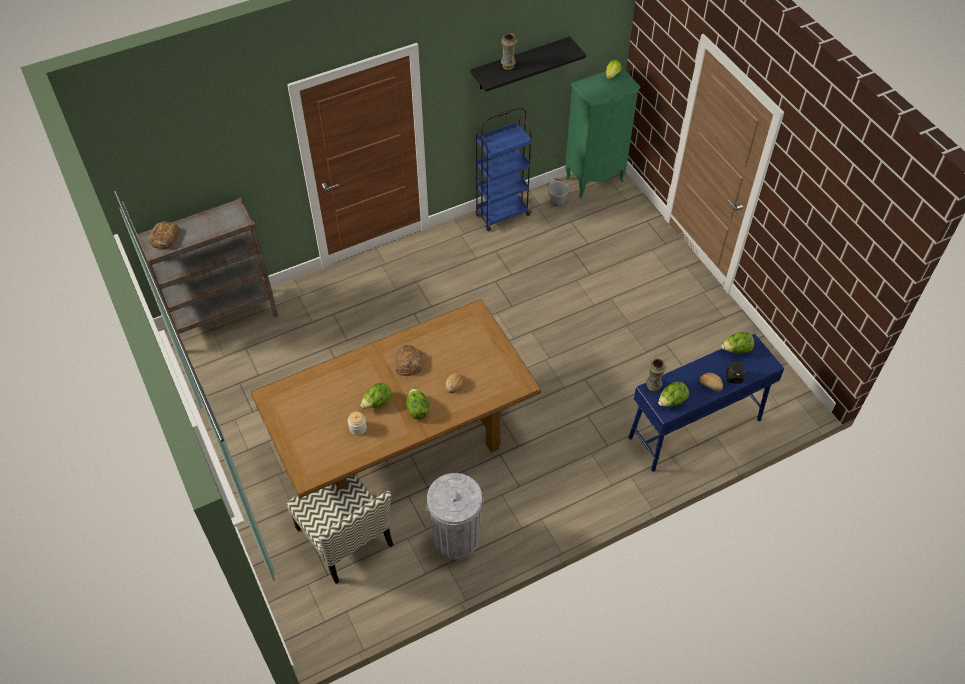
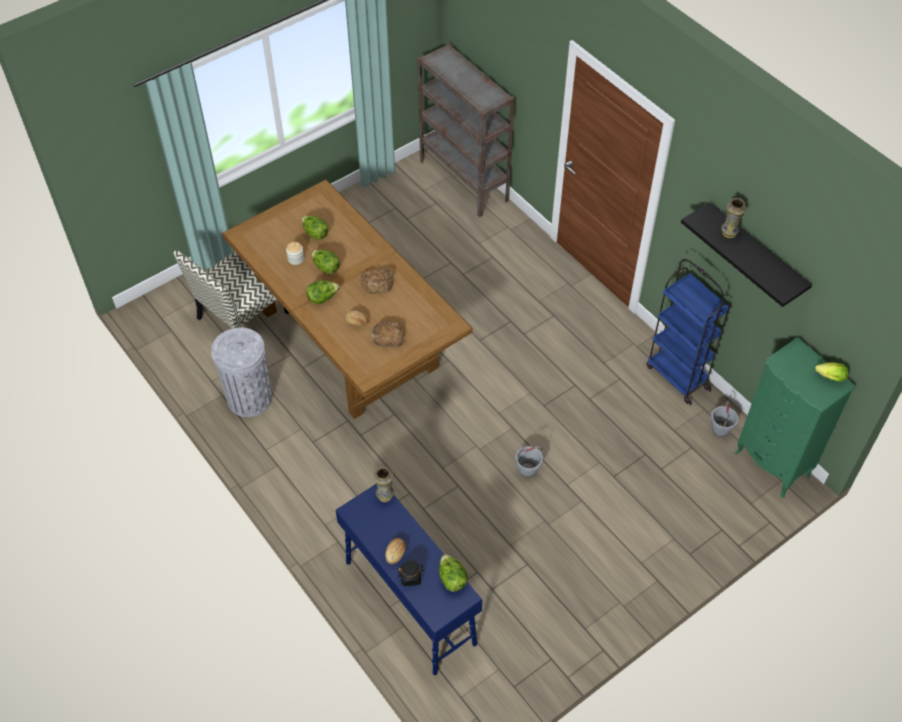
camera: 80 degrees right, 0 degrees up
bread [148,221,180,249] -> bread moved to [370,321,406,347]
lettuce [658,382,689,406] -> lettuce moved to [302,216,328,240]
none -> grey bucket [515,446,543,478]

